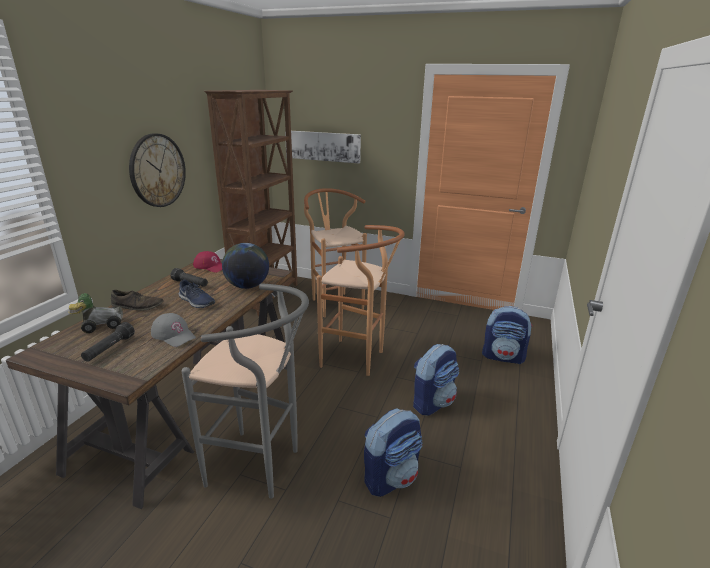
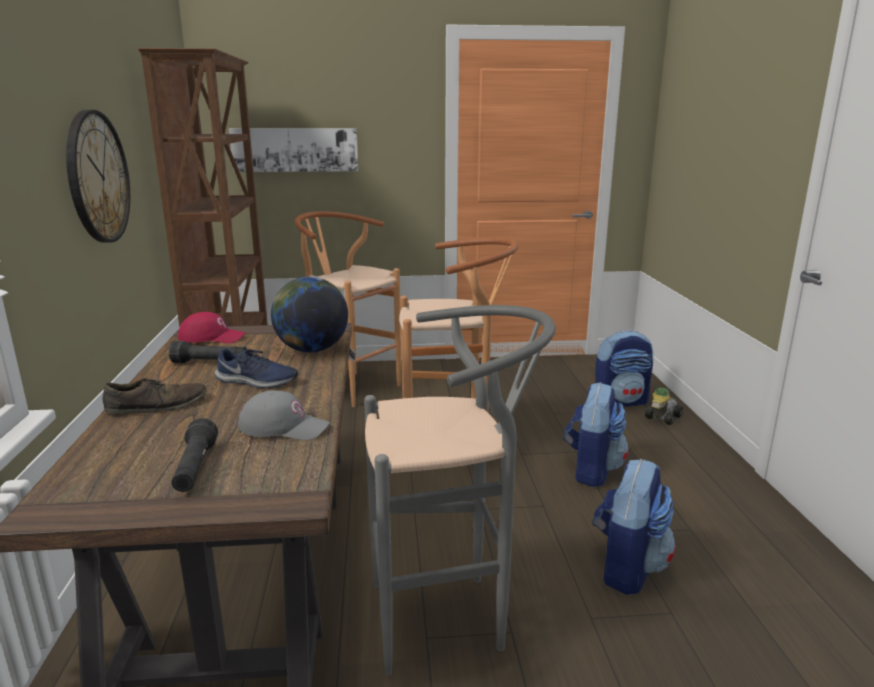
camera: 25 degrees left, 5 degrees down
toy car [68,293,123,333] -> toy car moved to [645,387,683,425]

